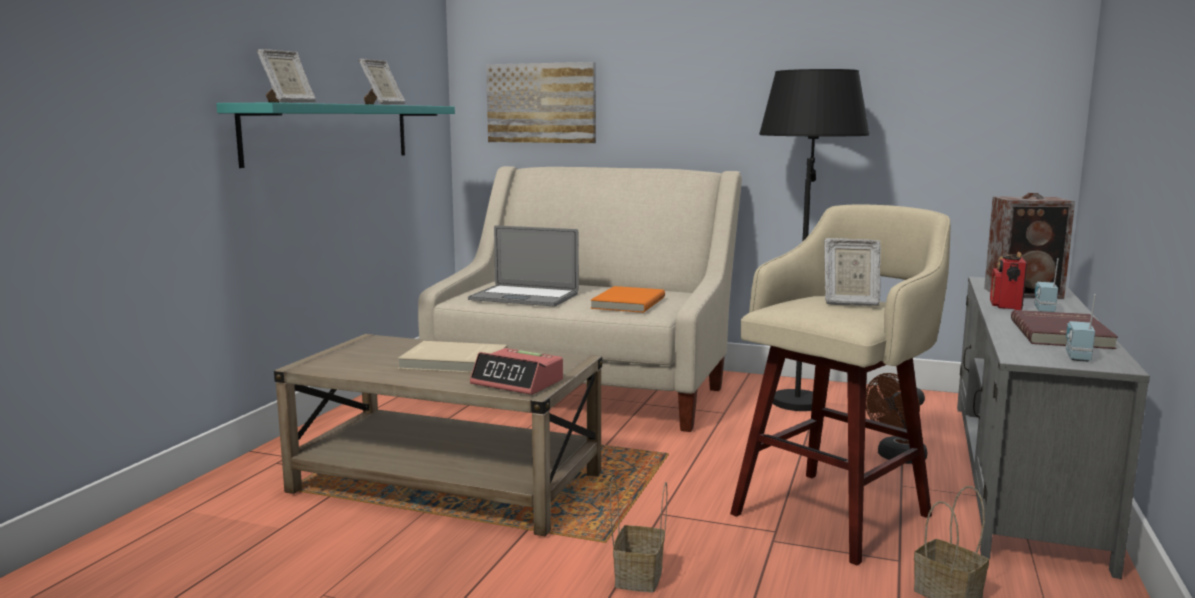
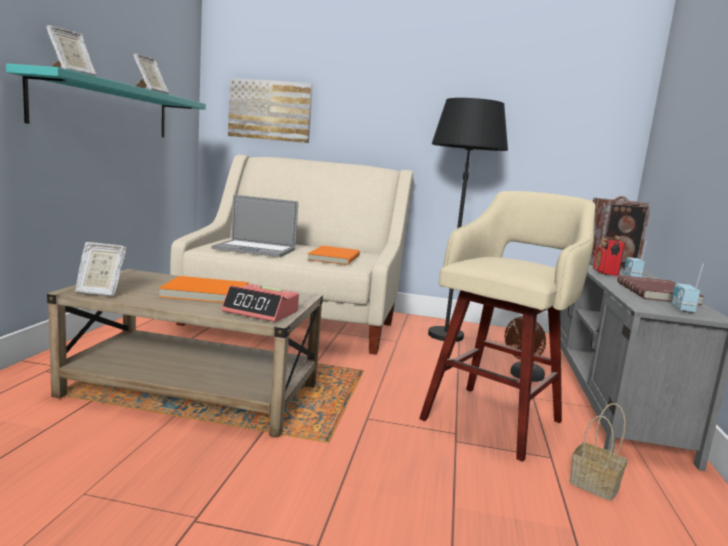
camera: 10 degrees left, 0 degrees up
beige book [398,341,508,373] -> orange book [159,276,249,303]
basket [610,477,667,593] -> none
picture frame [824,238,881,306] -> picture frame moved to [75,242,127,296]

